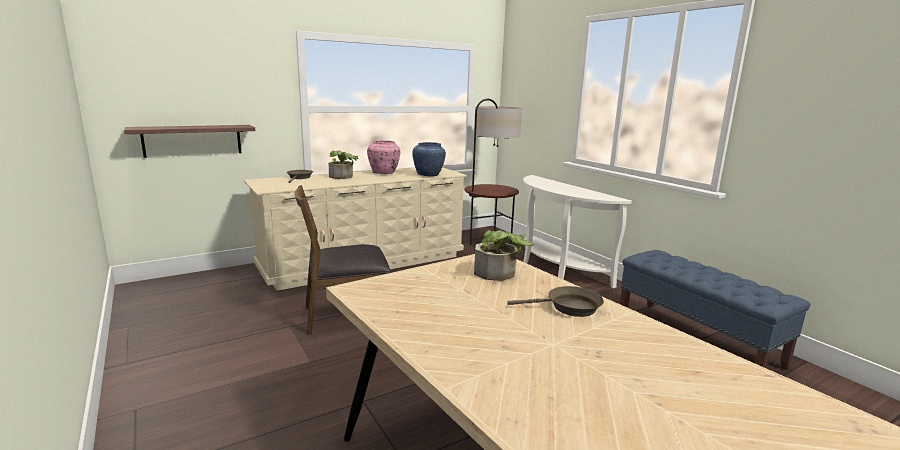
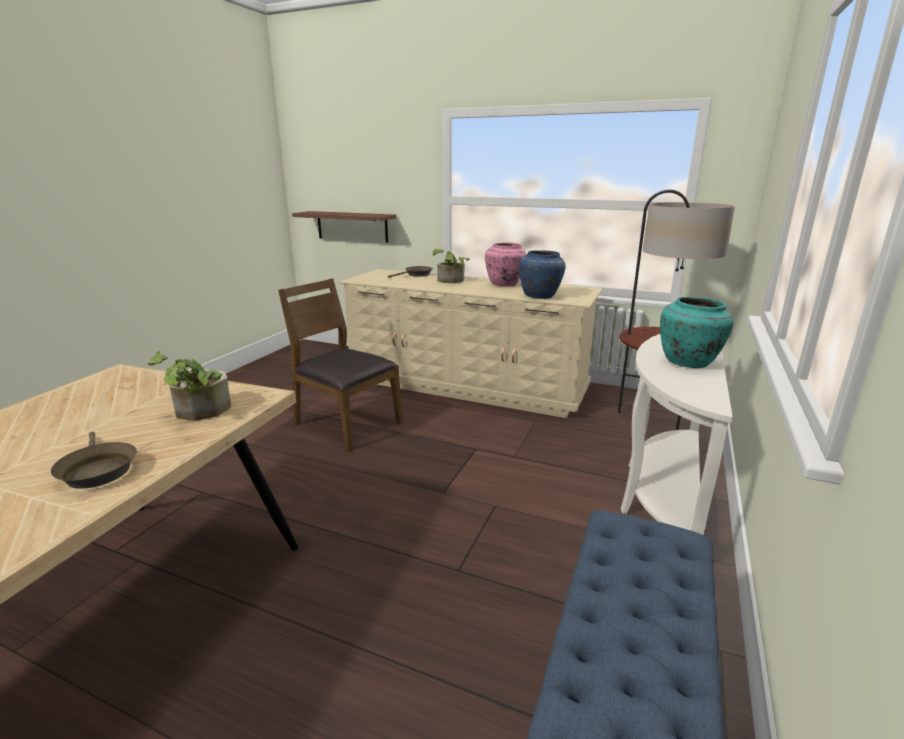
camera: 55 degrees right, 5 degrees up
none -> turquoise vase [660,297,734,368]

